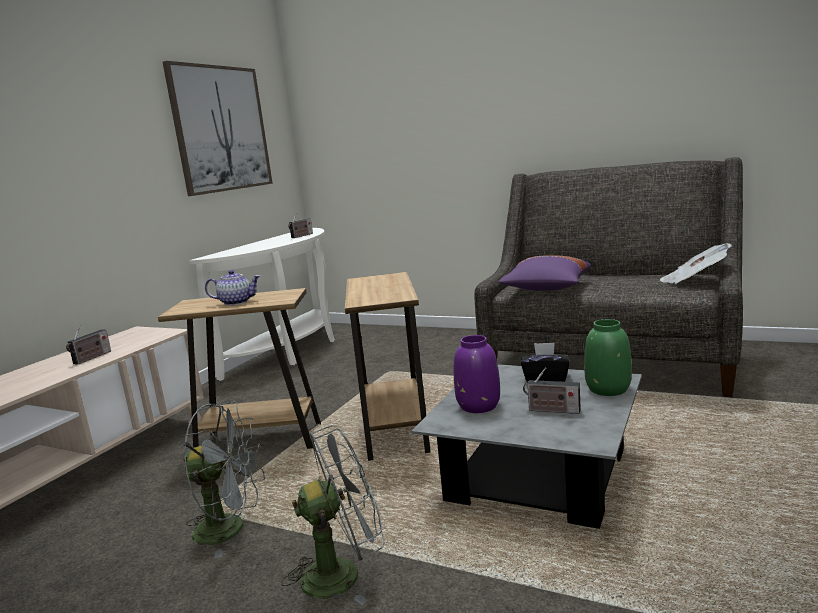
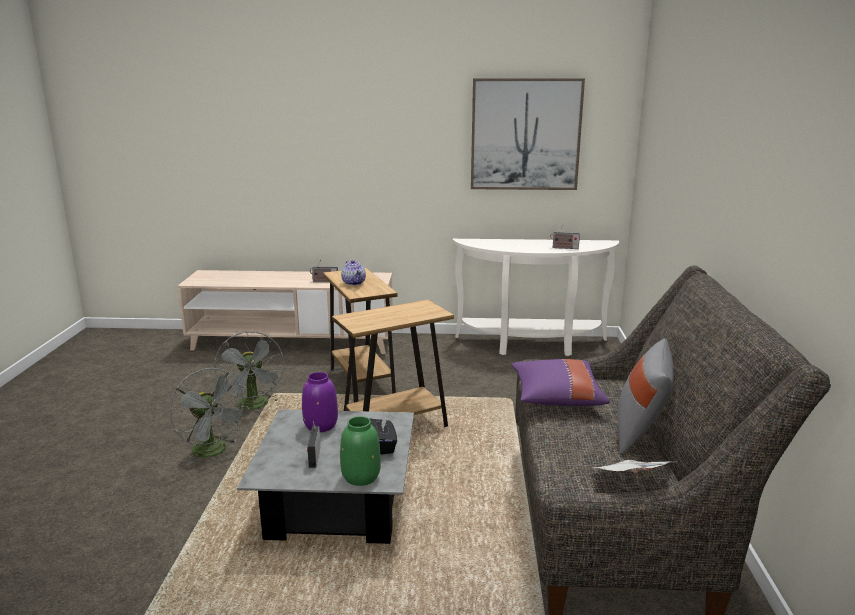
camera: 65 degrees right, 5 degrees up
none -> grey pillow [618,339,674,455]

